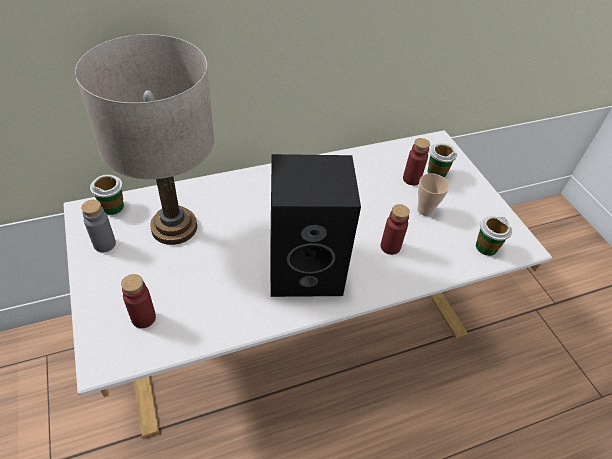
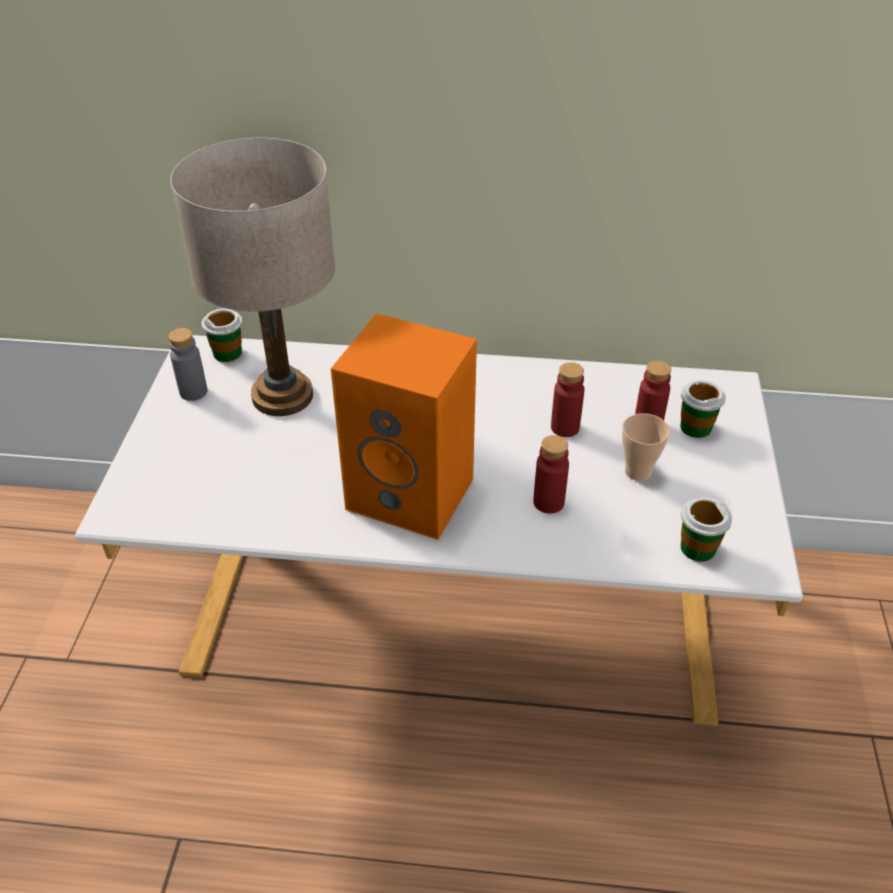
camera: 30 degrees right, 5 degrees down
red bottle [121,274,156,328] -> red bottle moved to [551,362,584,437]
black speaker [270,154,361,297] -> orange speaker [331,313,477,540]

